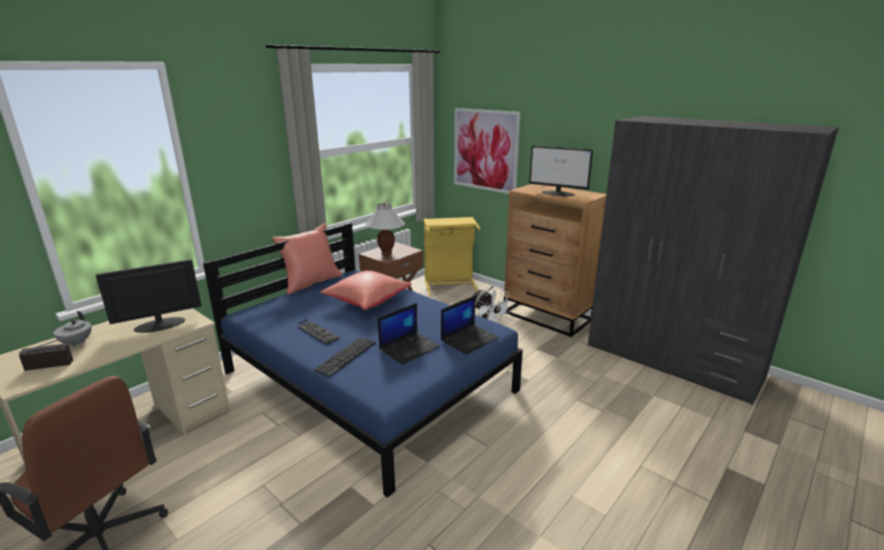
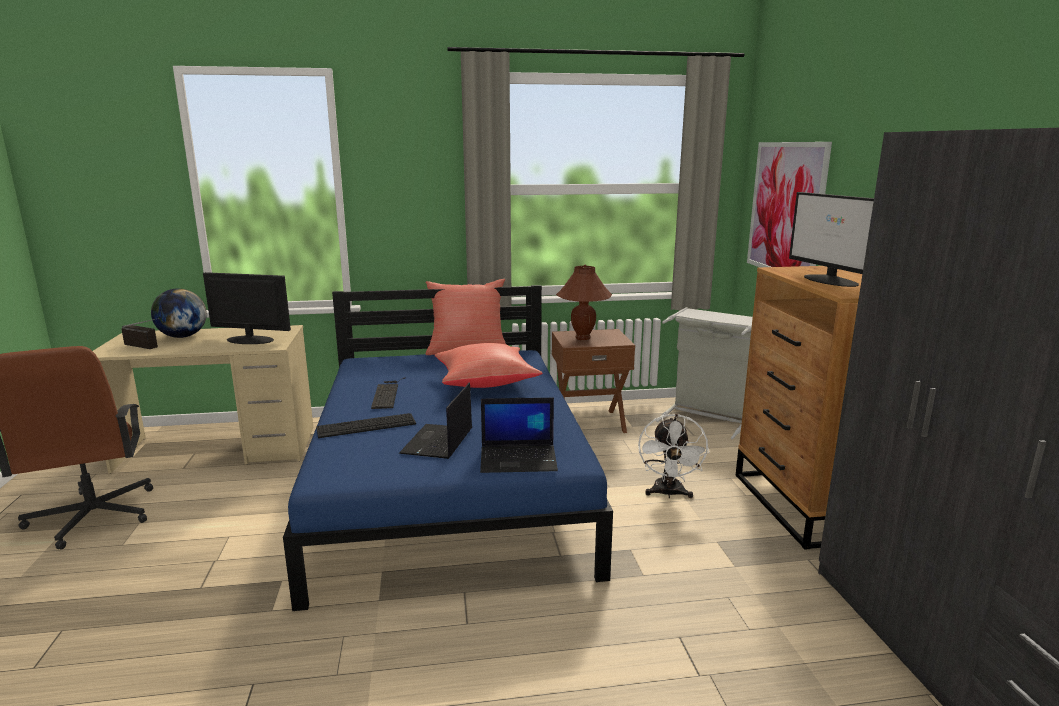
camera: 40 degrees right, 5 degrees down
grey teapot [53,311,92,347] -> globe [151,288,207,338]
white table lamp [365,203,405,255] -> brown table lamp [556,265,612,340]
laptop [378,303,440,365] -> laptop turned 105 degrees clockwise [399,383,472,459]
yellow laundry basket [424,216,481,296] -> grey laundry basket [656,307,753,440]

